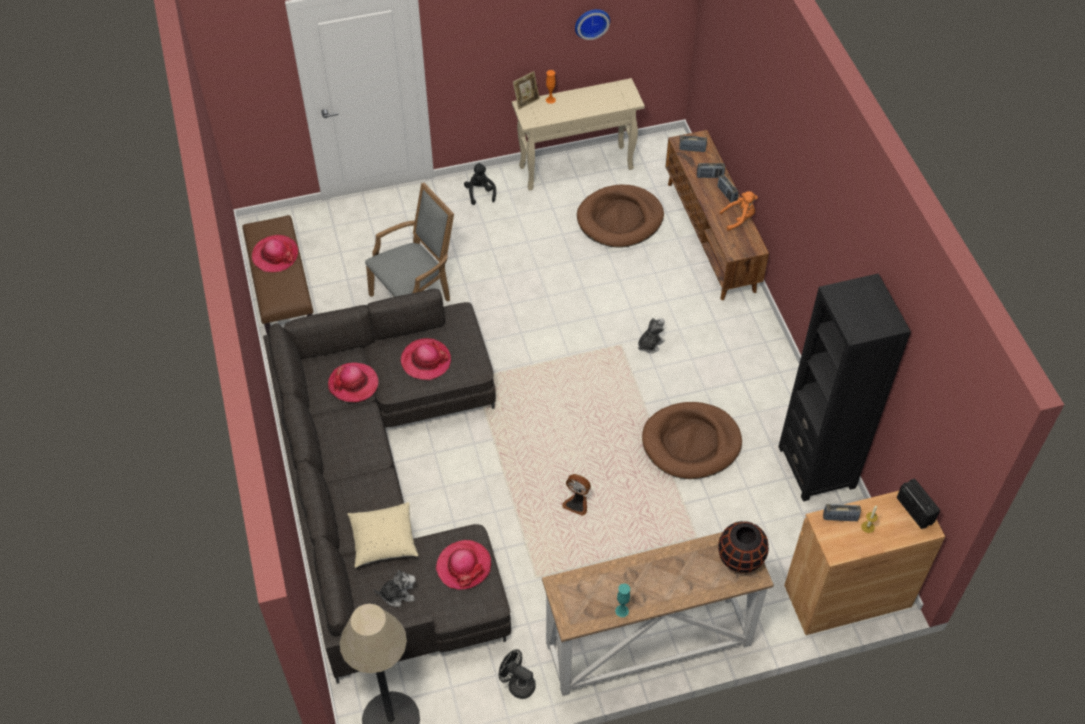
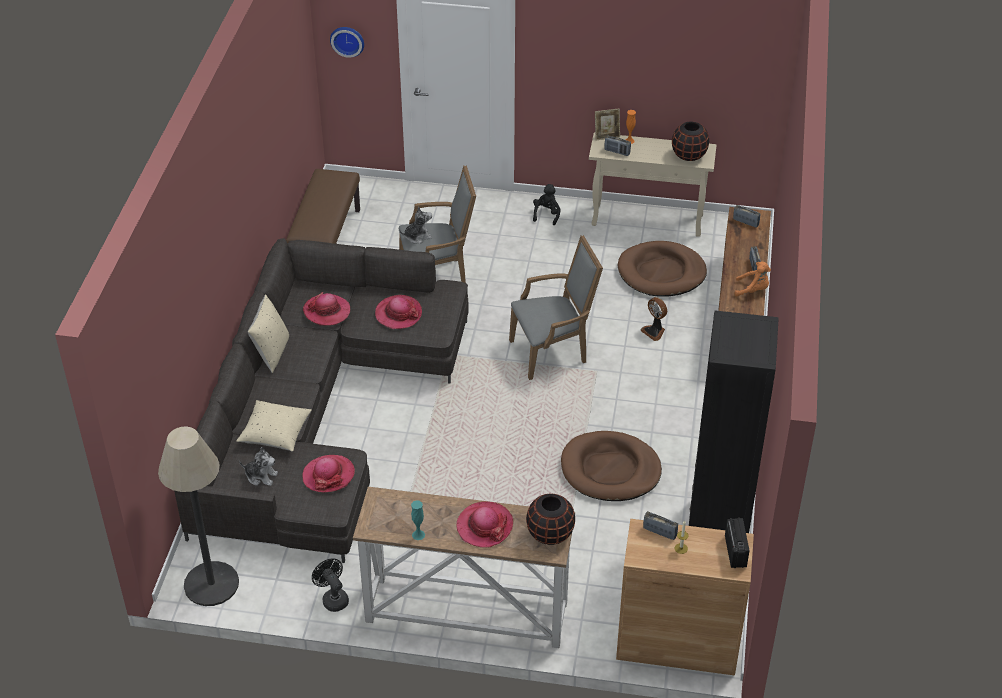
camera: 25 degrees right, 10 degrees down
hat [252,235,298,272] -> hat moved to [456,501,513,547]
fan [562,474,591,516] -> fan moved to [640,297,667,341]
wall clock [575,9,610,40] -> wall clock moved to [330,27,364,58]
plush toy [638,318,665,354] -> plush toy moved to [399,207,432,244]
radio [697,163,725,178] -> radio moved to [604,135,631,156]
none -> beige pillow [248,294,289,373]
none -> grey armchair [509,235,603,380]
none -> black vase [672,122,709,161]

